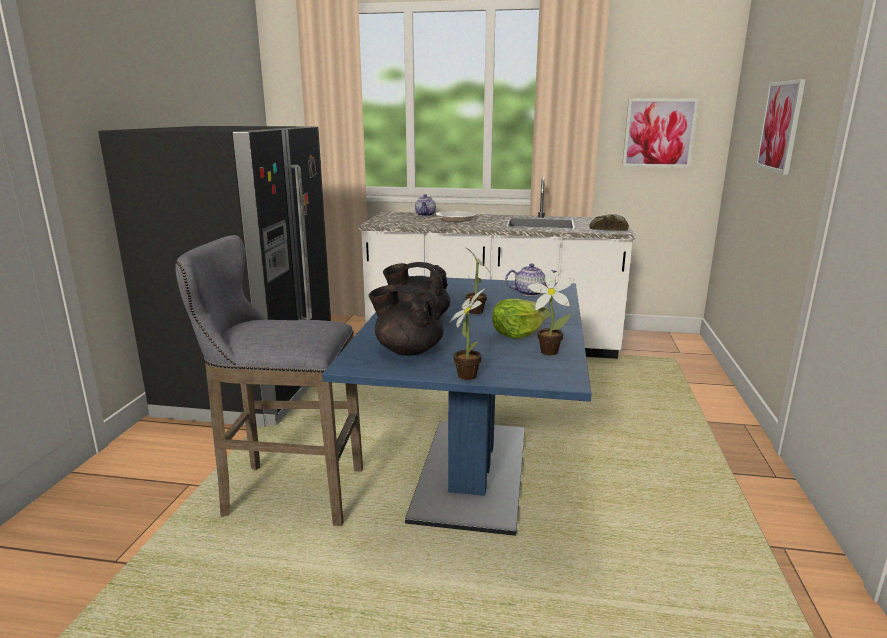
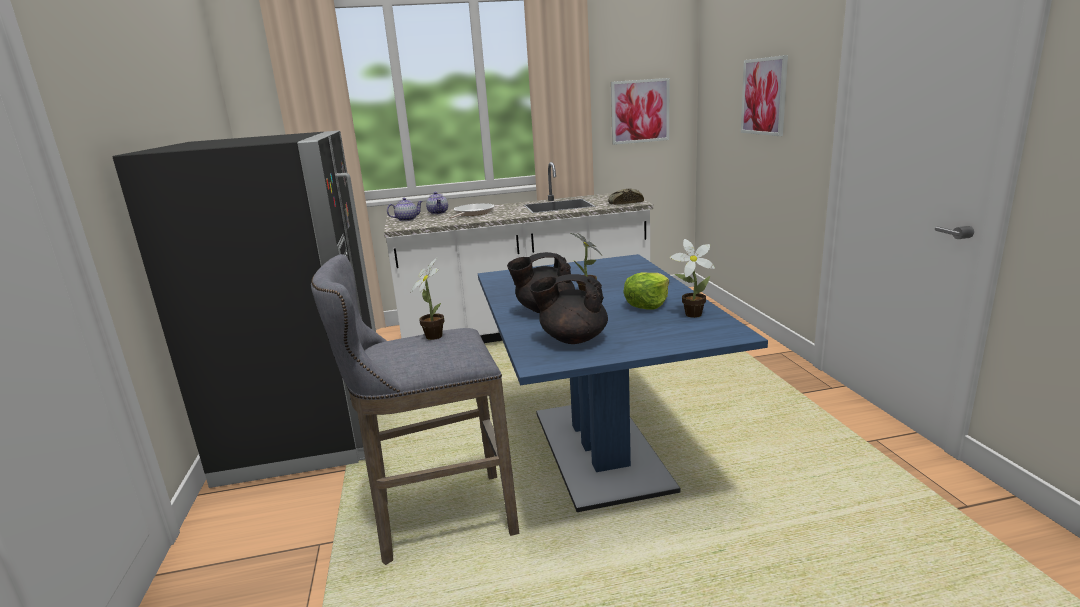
camera: 20 degrees left, 0 degrees up
potted plant [449,289,484,380] -> potted plant moved to [410,258,444,340]
teapot [505,263,557,296] -> teapot moved to [387,198,423,221]

